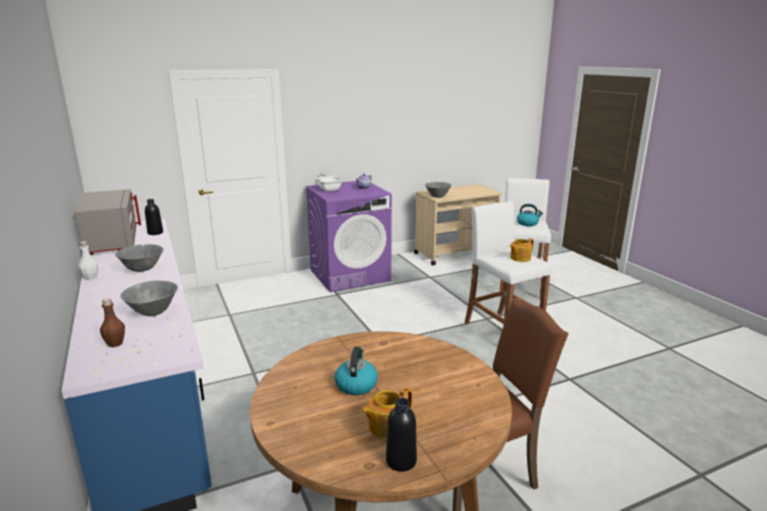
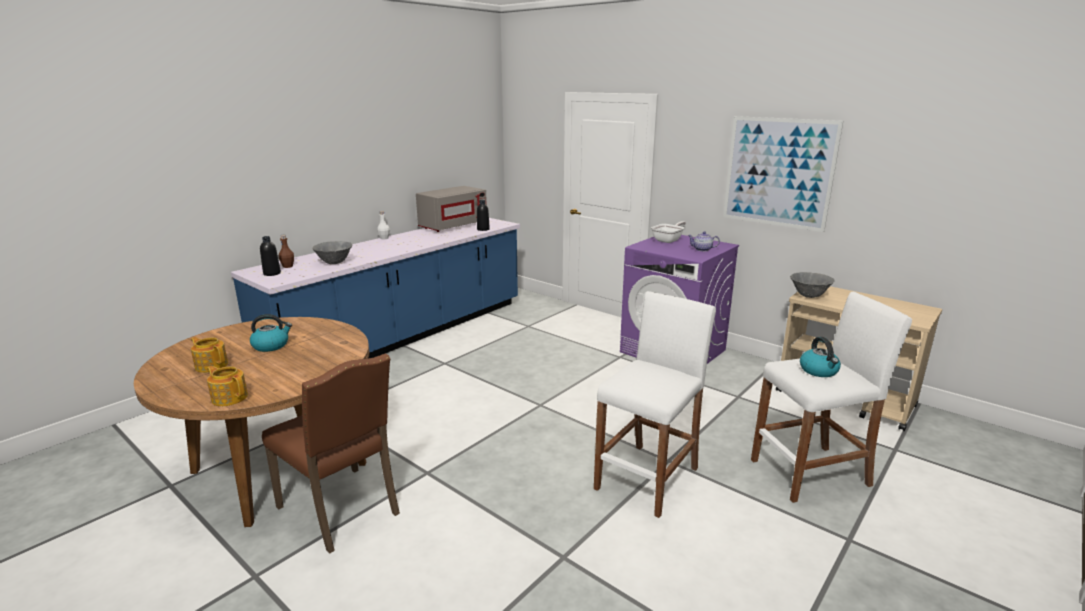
camera: 65 degrees right, 0 degrees up
grey bowl [115,244,164,272] -> none
black bottle [386,398,417,472] -> black bottle moved to [260,236,281,276]
teapot [510,238,534,262] -> teapot moved to [207,366,248,406]
none -> picture [723,116,843,232]

